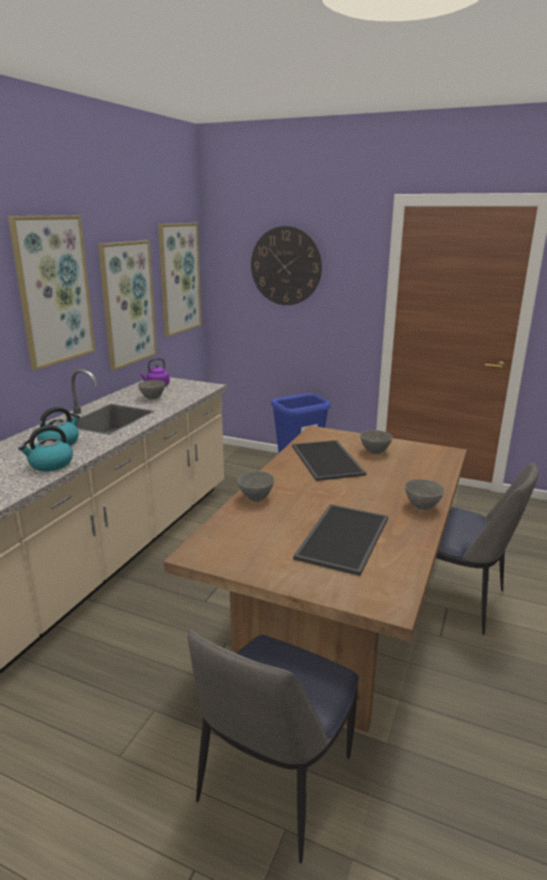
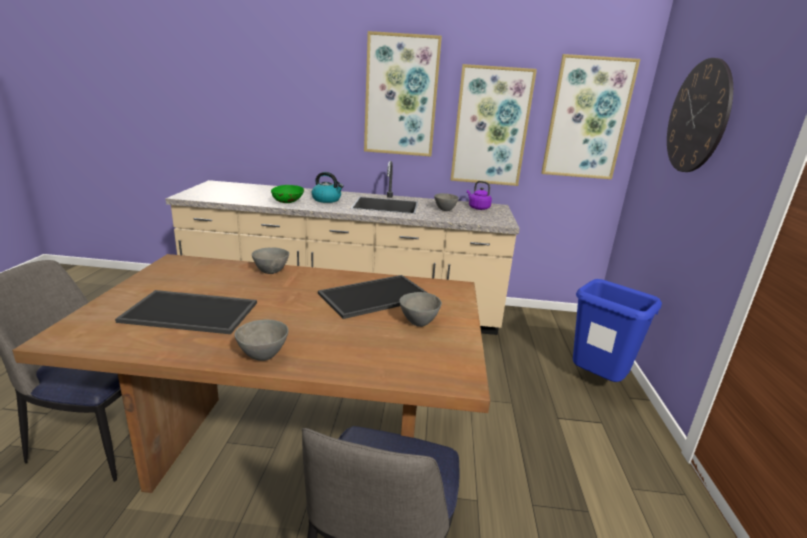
camera: 70 degrees right, 0 degrees up
kettle [18,425,73,471] -> green bowl [271,185,304,203]

